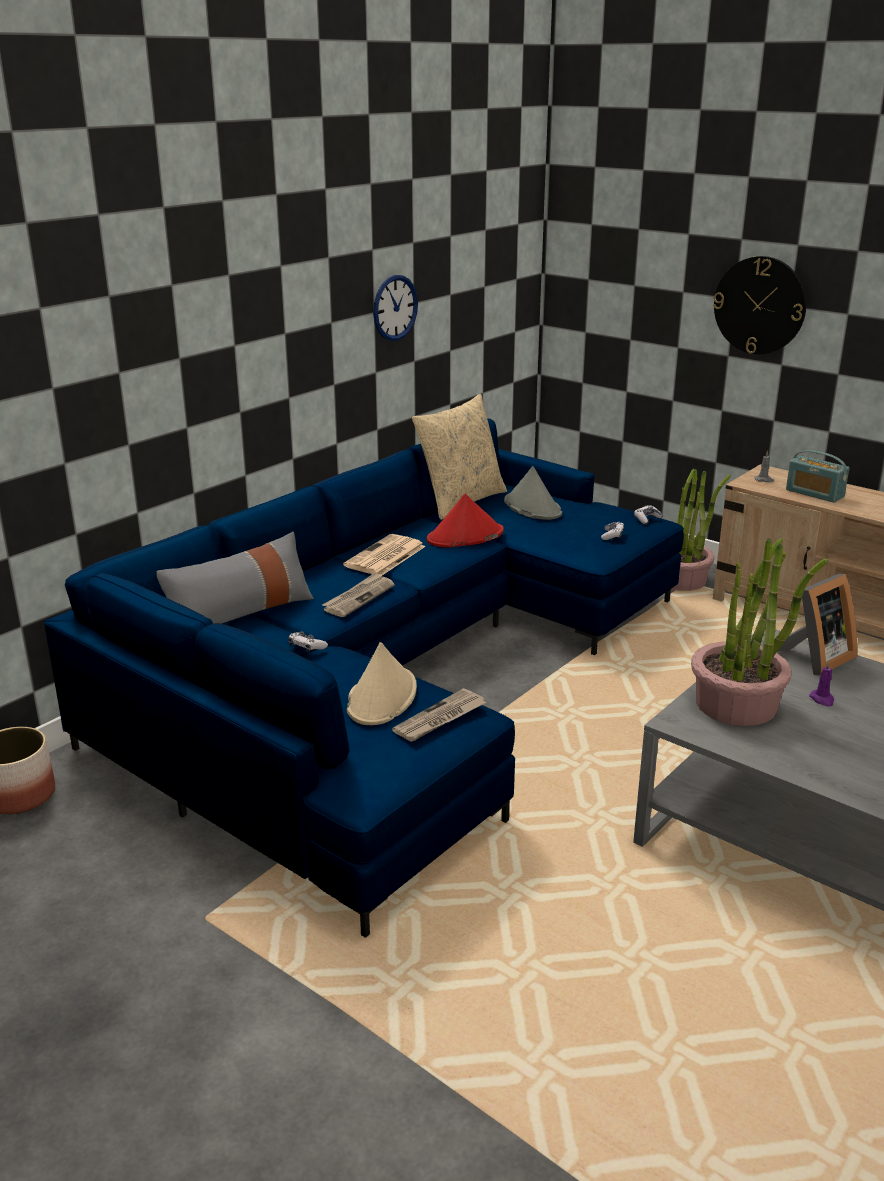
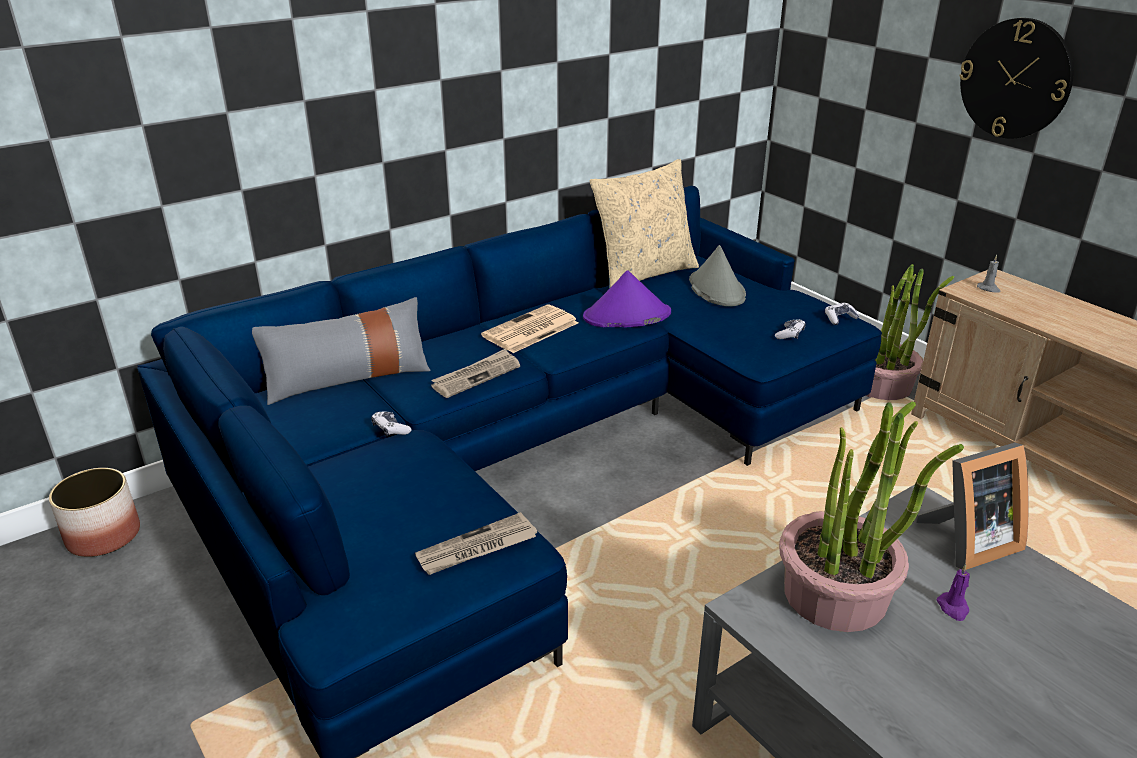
camera: 15 degrees right, 5 degrees up
beige hat [347,642,417,725] -> none
wall clock [373,275,418,341] -> none
red hat [427,494,504,548] -> purple hat [583,271,671,327]
radio [786,450,850,503] -> none

